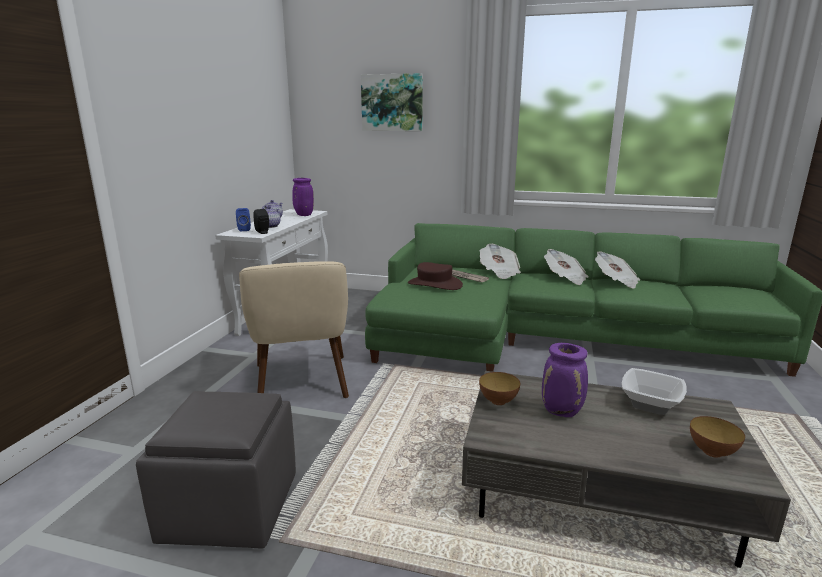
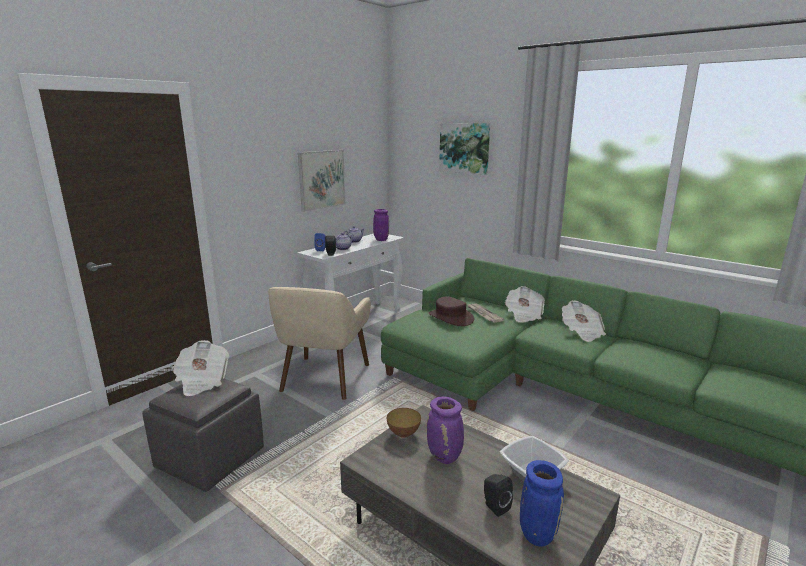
camera: 25 degrees right, 0 degrees up
newspaper [595,251,640,289] -> newspaper moved to [172,340,229,396]
bowl [690,416,745,458] -> blue vase [520,460,564,547]
none -> picture [298,150,346,212]
none -> black speaker [484,474,513,517]

